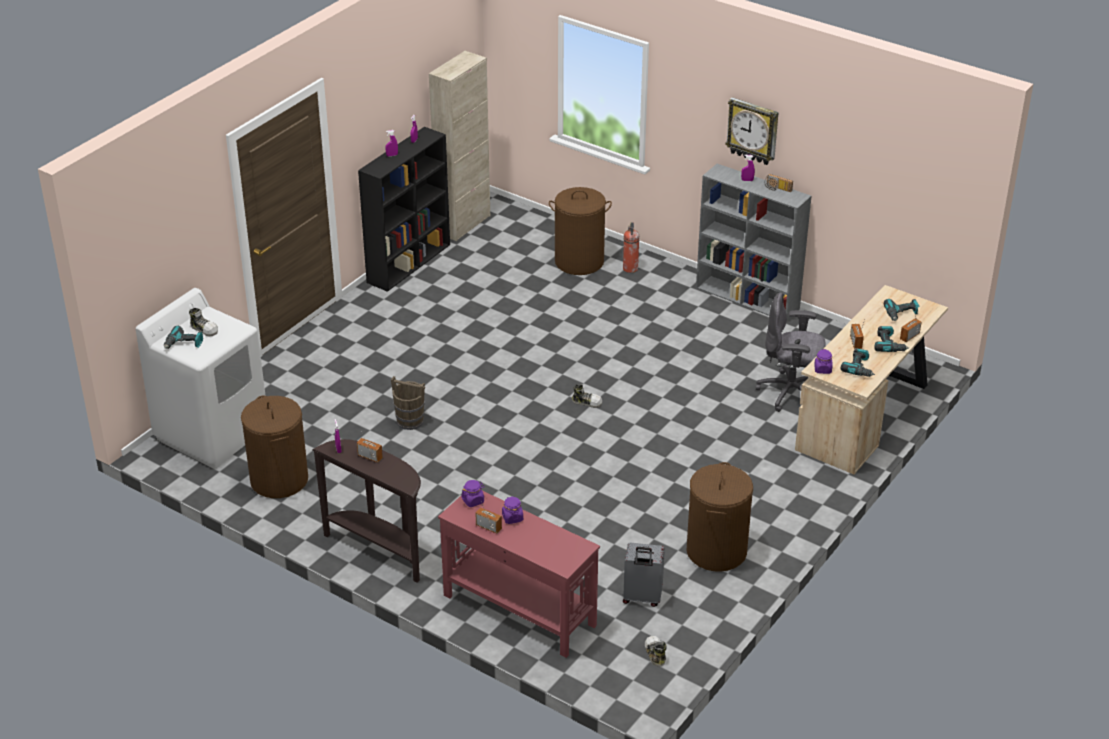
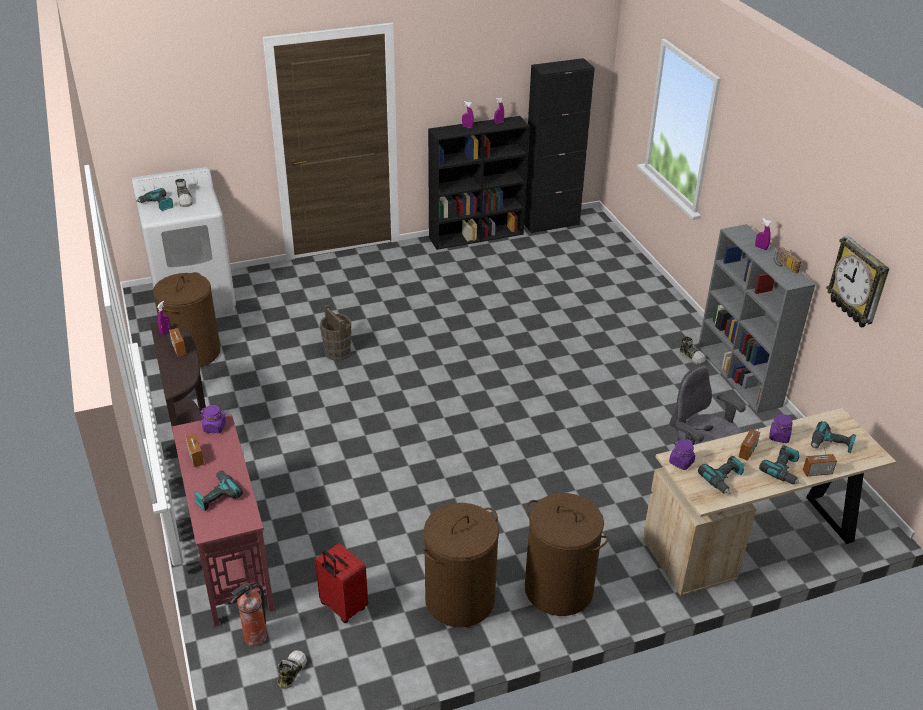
camera: 35 degrees right, 0 degrees up
beige cabinet [429,51,490,241] -> black cabinet [524,58,595,234]
purple jar [502,496,523,524] -> purple jar moved to [769,414,793,443]
brown laundry basket [549,187,612,275] -> brown laundry basket moved to [525,493,609,616]
shoe [572,384,602,408] -> shoe moved to [679,337,706,365]
fire extinguisher [623,222,640,273] -> fire extinguisher moved to [230,583,267,646]
grey suitcase [623,543,665,607] -> red suitcase [315,543,368,623]
wall clock [725,97,779,165] -> wall clock moved to [826,235,890,328]
none -> power drill [194,470,243,511]

